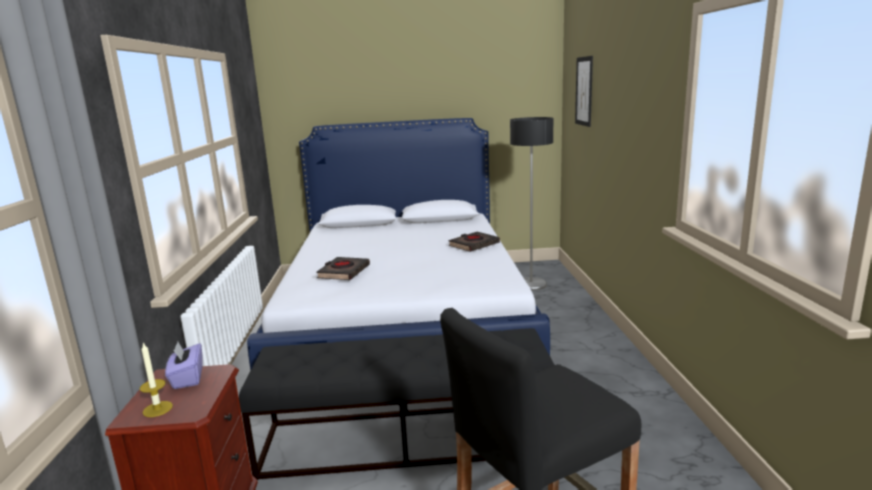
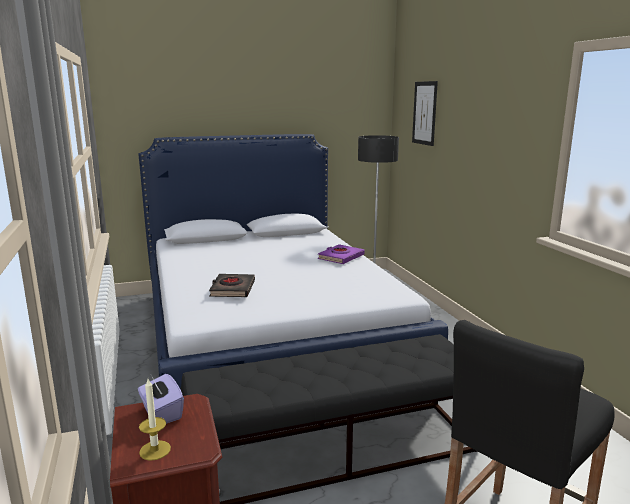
camera: 15 degrees left, 0 degrees up
black book [449,232,500,252] -> purple book [318,244,365,264]

